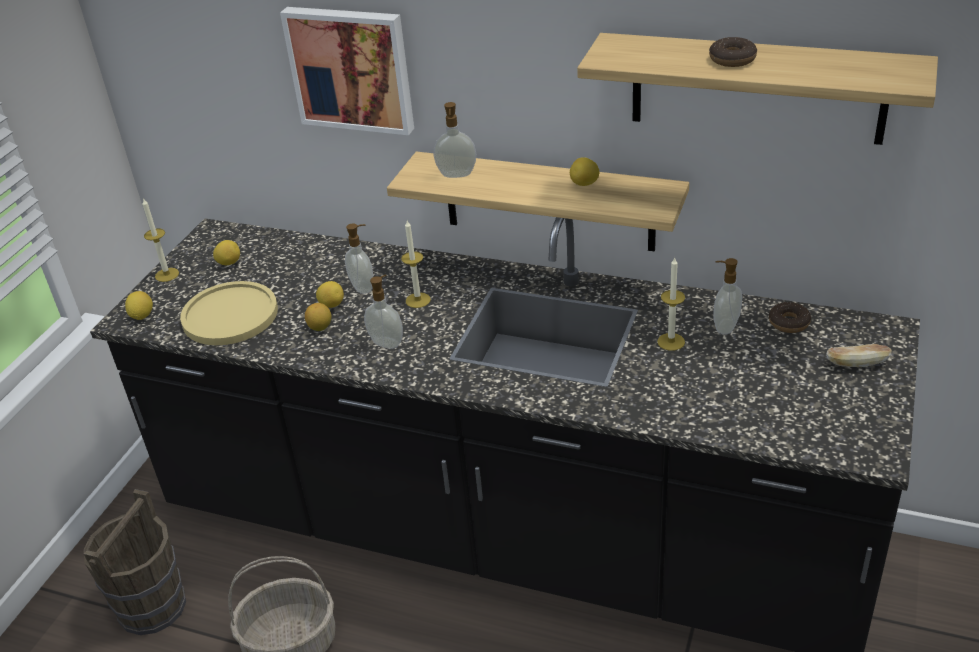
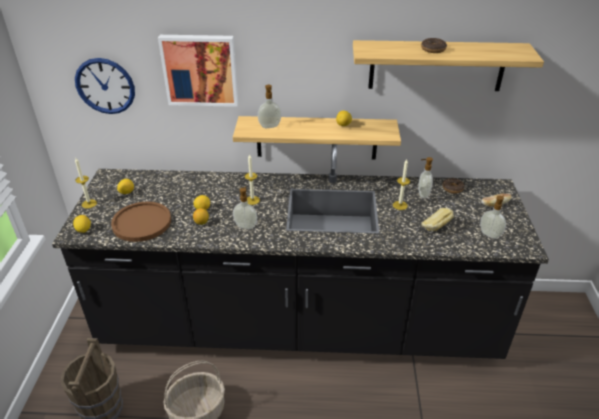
camera: 20 degrees left, 0 degrees up
yellow plate [180,281,278,345] -> brown plate [111,202,171,242]
soap dispenser [345,223,373,294] -> soap dispenser moved to [480,195,506,239]
none -> wall clock [75,58,135,114]
none -> bread [421,208,454,231]

